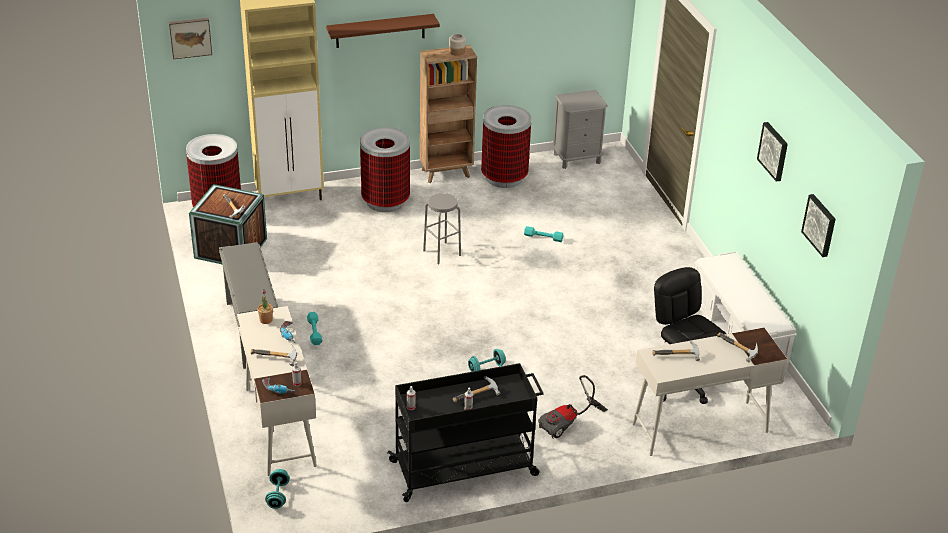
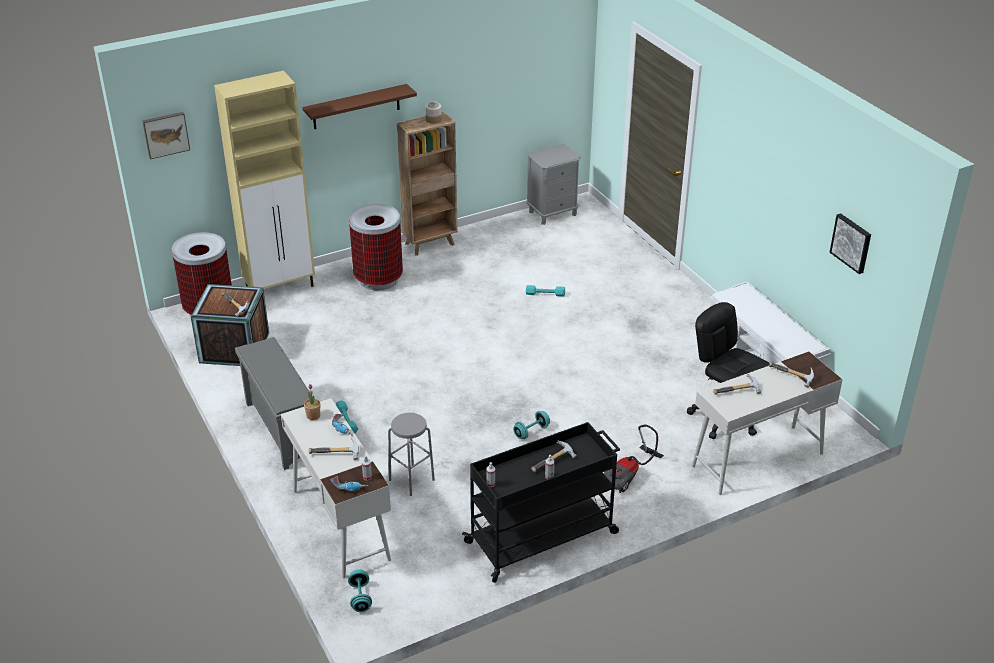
camera: 10 degrees left, 0 degrees up
grey stool [423,193,461,264] -> grey stool moved to [388,413,435,496]
trash can [481,105,531,188] -> none
picture [757,122,788,182] -> none

